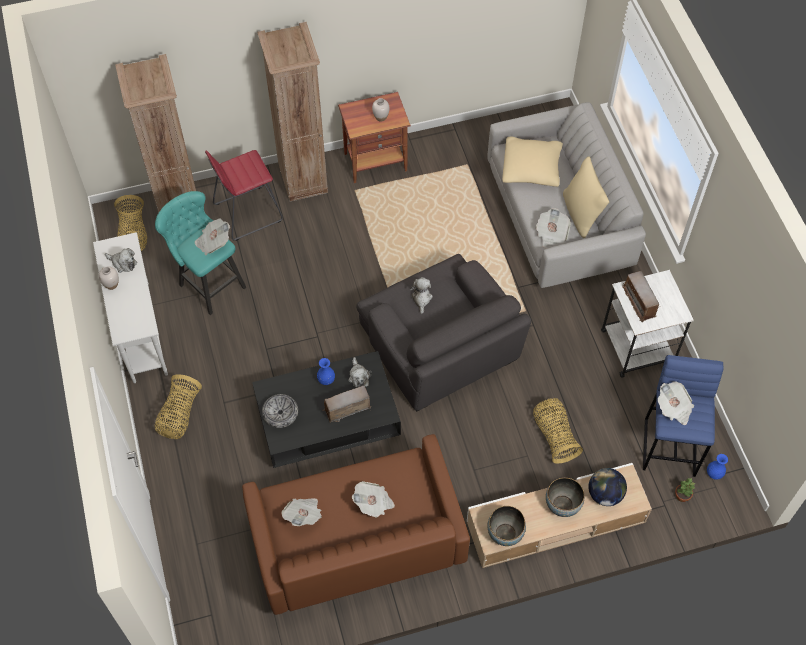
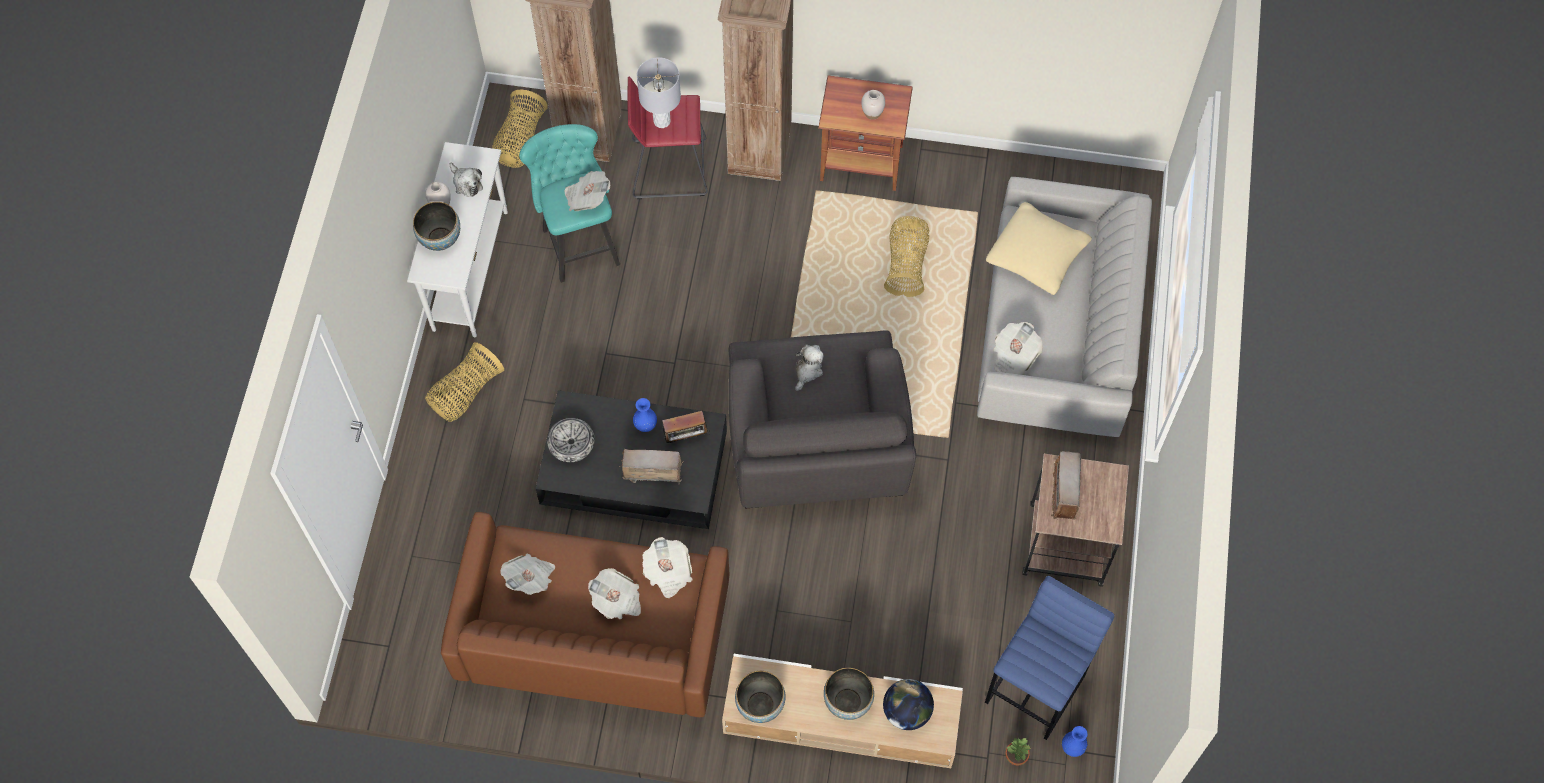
camera: 25 degrees right, 5 degrees up
plush toy [348,357,372,388] -> radio [662,411,710,443]
basket [533,398,583,464] -> basket moved to [884,216,929,297]
beige pillow [563,156,609,238] -> none
white cart [601,270,694,378] -> brown cart [1022,454,1129,587]
newspaper [658,381,694,425] -> newspaper moved to [642,537,692,598]
none -> bowl [413,202,460,251]
none -> grey table lamp [637,57,681,128]

